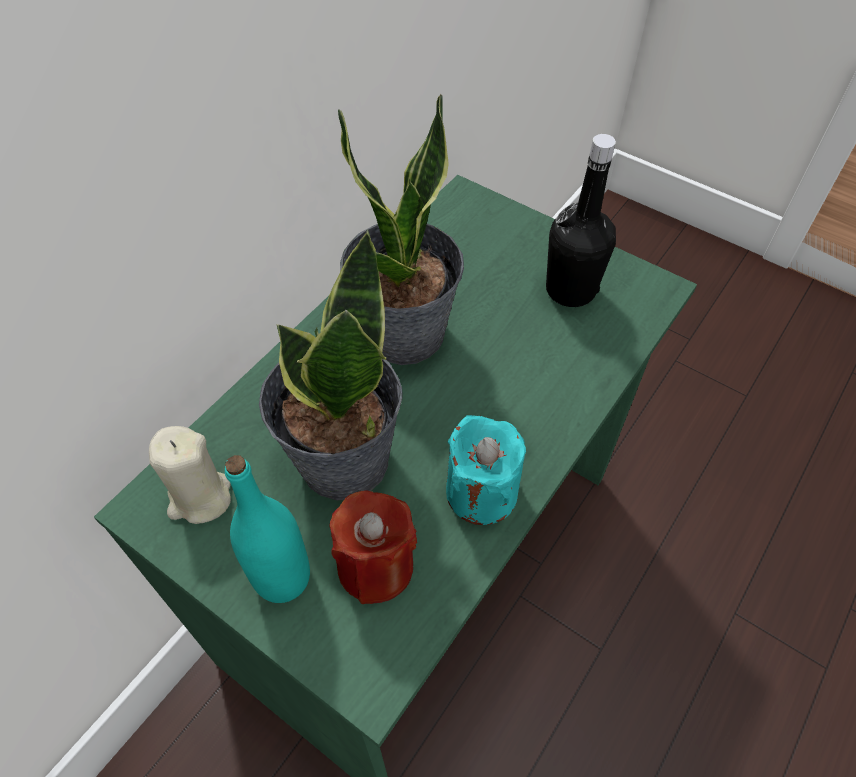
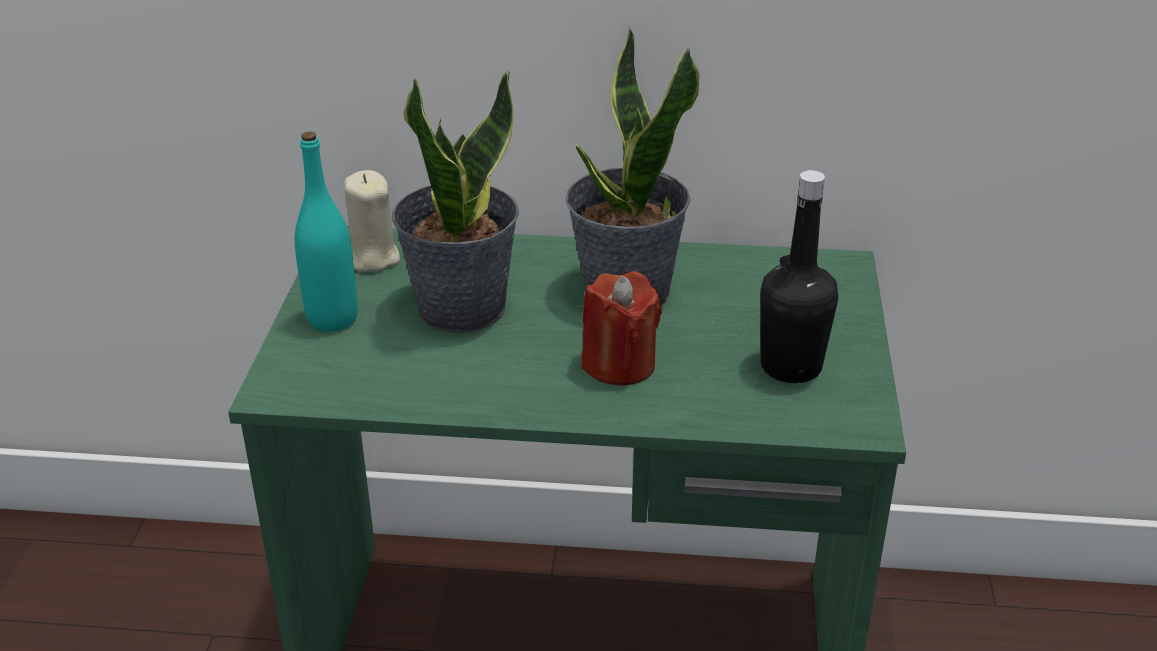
camera: 60 degrees right, 20 degrees down
red candle [329,490,417,604] -> red candle moved to [581,271,662,386]
turquoise candle [446,415,526,525] -> none

